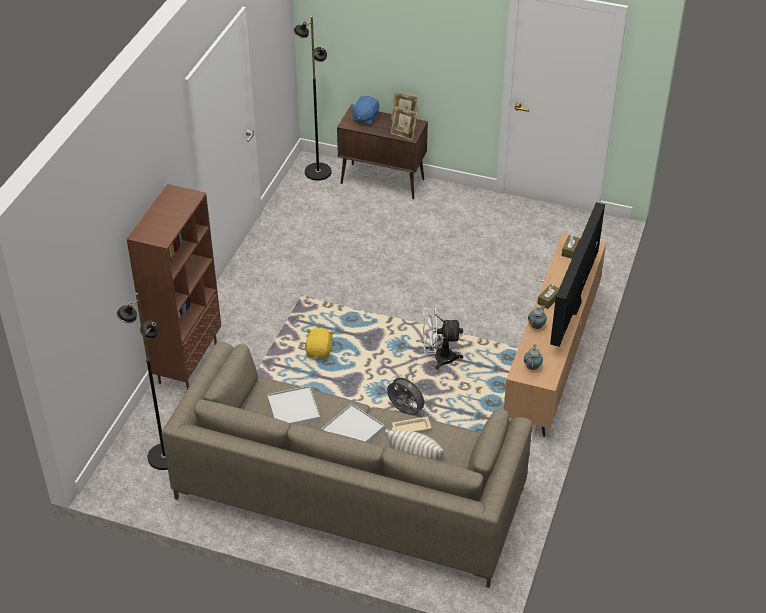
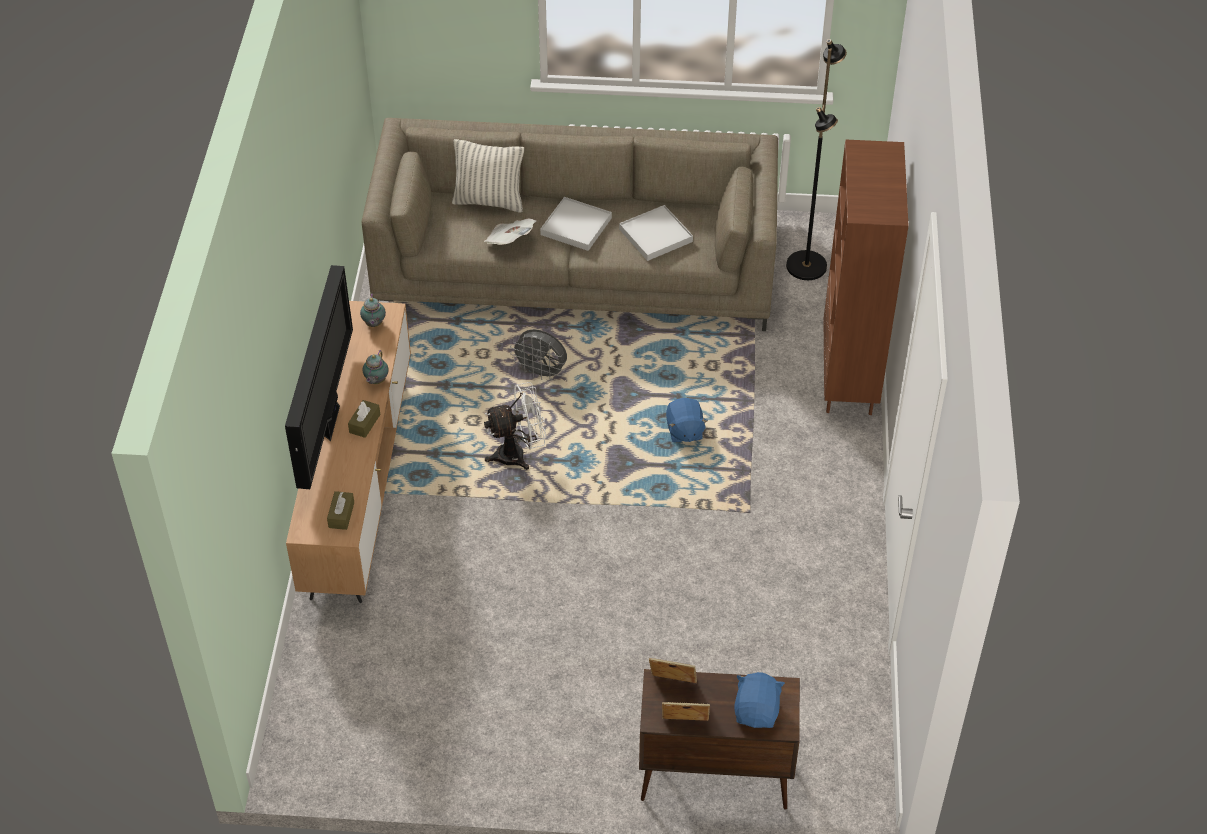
camera: 165 degrees right, 5 degrees up
black floor lamp [294,16,332,181] -> none
yellow plush toy [305,328,334,359] -> blue plush toy [666,398,708,443]
beige tray [392,417,431,432] -> newspaper [484,218,536,245]

